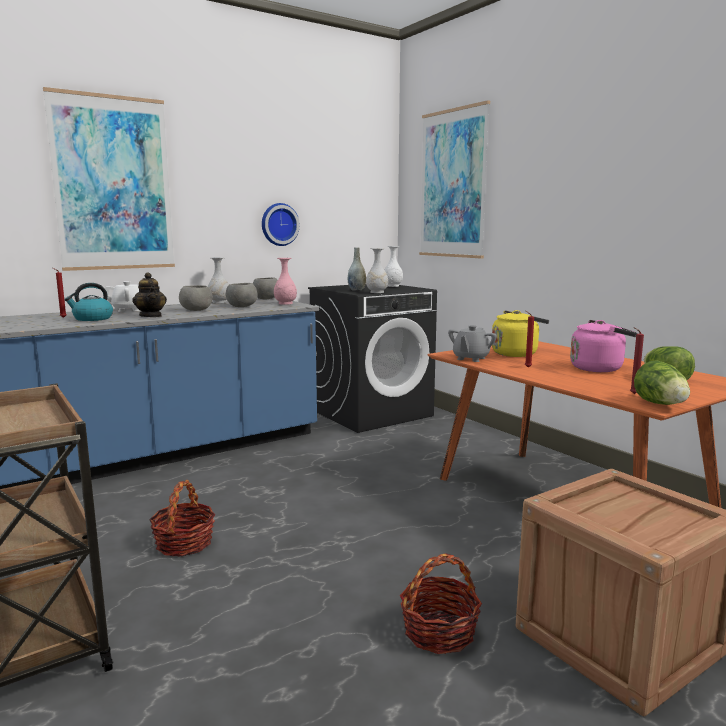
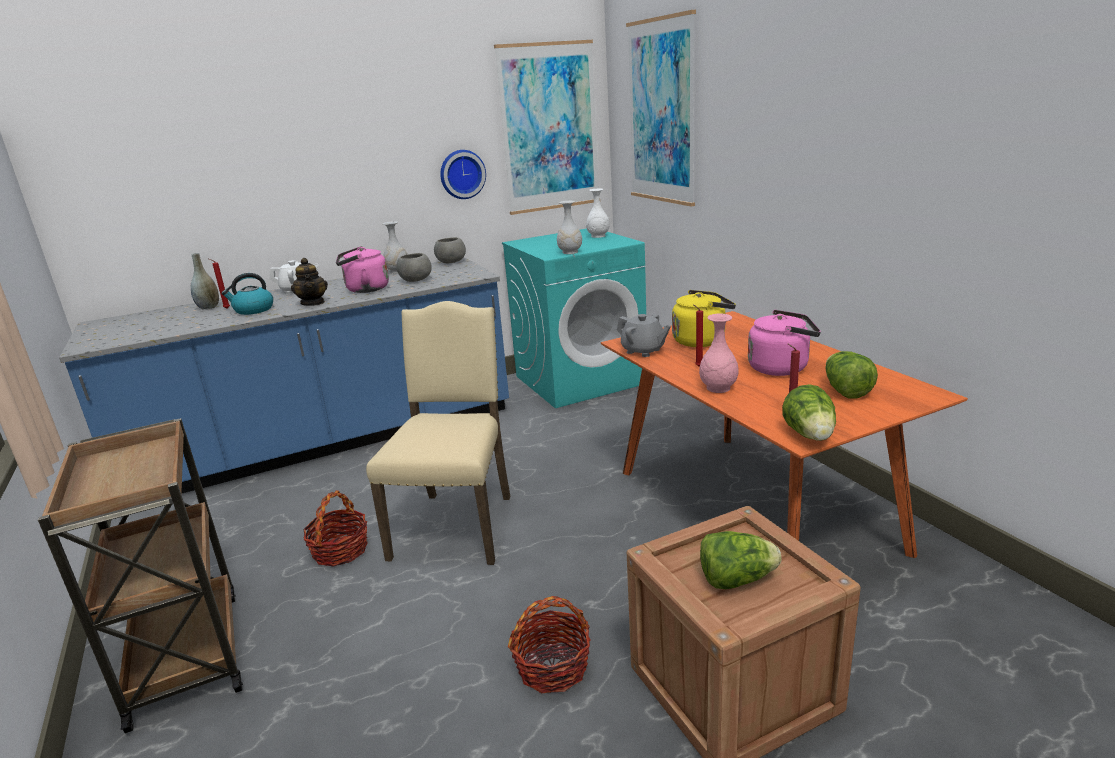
camera: 10 degrees right, 10 degrees up
picture [43,87,175,271] -> picture moved to [494,40,599,215]
grey bowl [179,285,213,311] -> pink kettle [336,246,389,293]
pink vase [274,258,297,305] -> pink vase moved to [699,314,739,393]
black washing machine [308,285,437,433] -> turquoise washing machine [502,228,646,408]
grey vase [348,247,366,291] -> grey vase moved to [191,253,219,309]
grey teapot [448,325,497,362] -> grey teapot turned 90 degrees counterclockwise [617,314,671,357]
none -> beige chair [366,301,511,565]
none -> lettuce [700,531,782,589]

